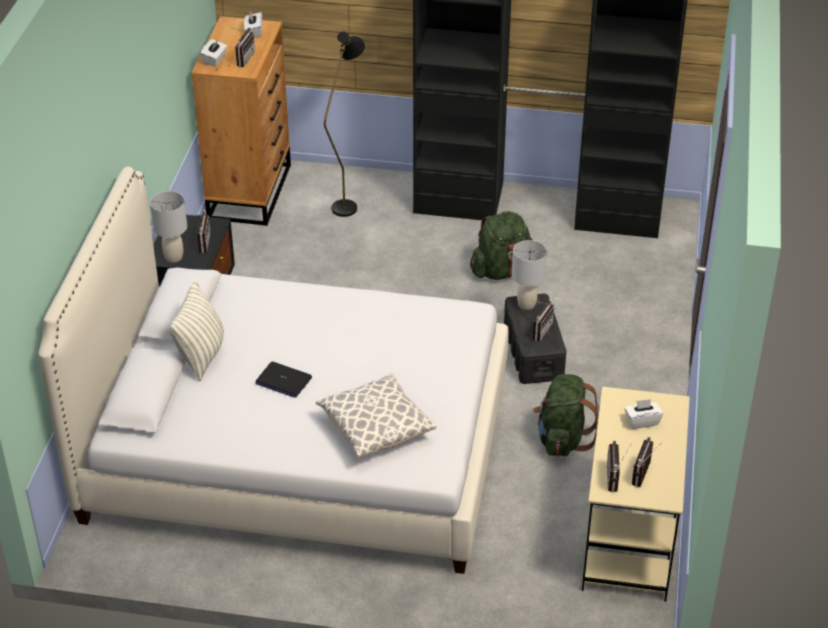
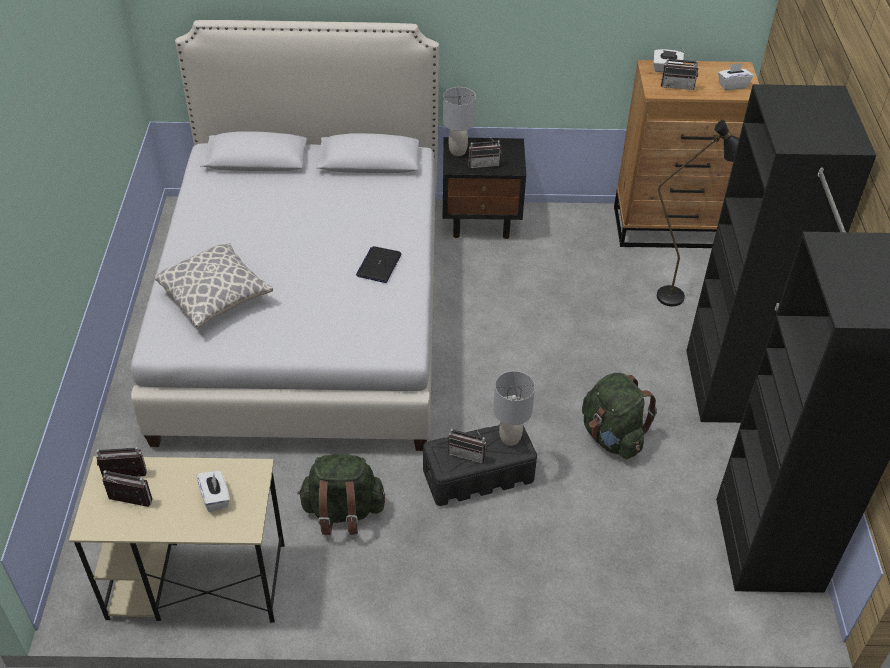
camera: 80 degrees right, 5 degrees up
pillow [170,281,224,382] -> none
laptop [256,362,312,398] -> laptop moved to [356,246,402,283]

